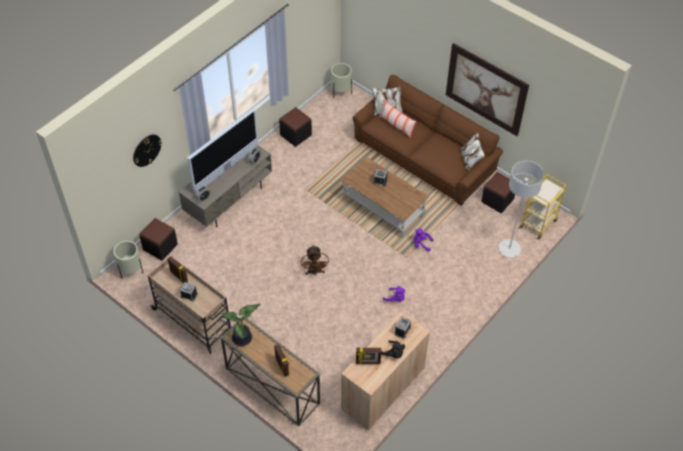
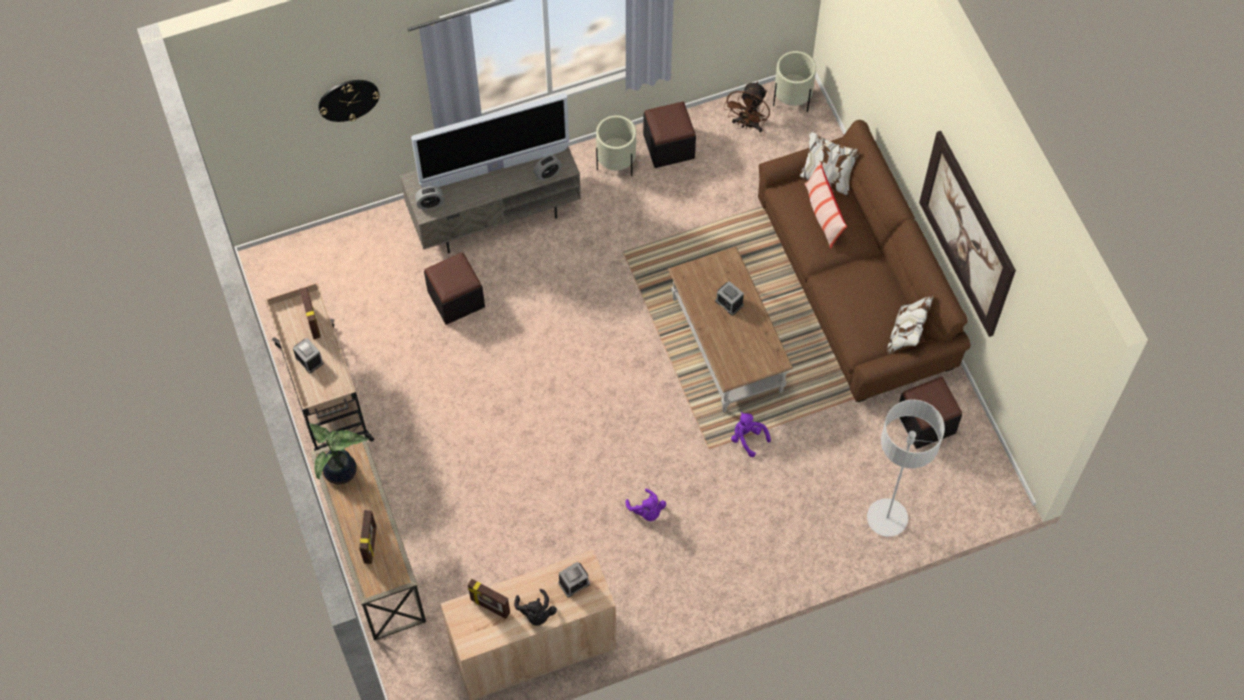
camera: 30 degrees right, 10 degrees up
beige planter [113,241,143,278] -> beige planter moved to [596,115,636,176]
black ottoman [139,218,178,261] -> black ottoman moved to [424,252,485,325]
brown fan [301,245,329,275] -> brown fan moved to [723,81,770,132]
yellow cart [519,174,566,240] -> none

